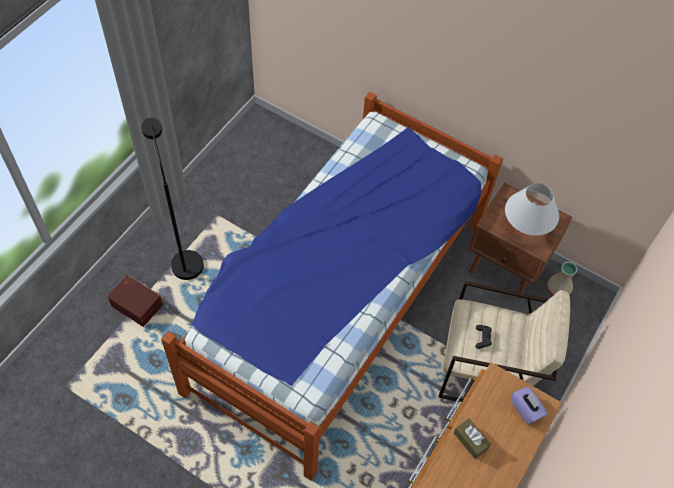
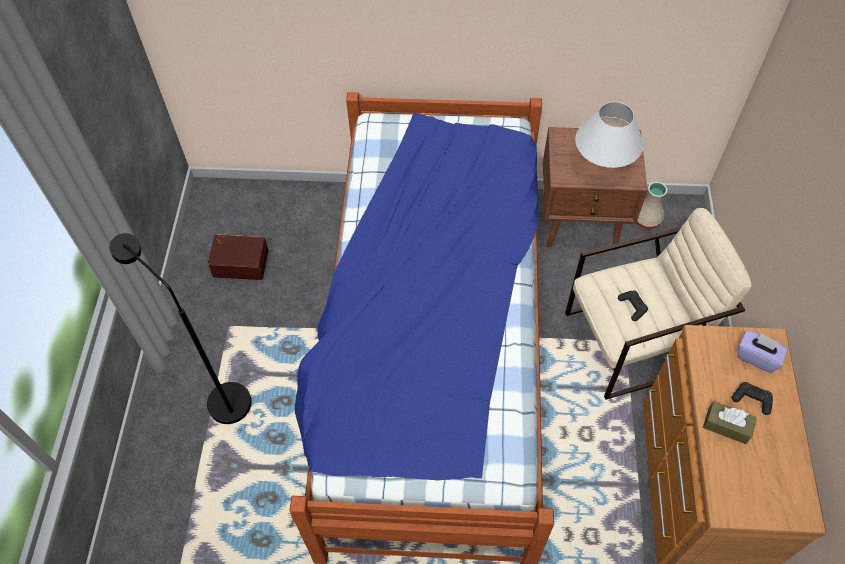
camera: 25 degrees left, 0 degrees up
brown storage box [107,275,163,327] -> brown storage box moved to [208,234,269,280]
none -> black game controller [732,382,773,415]

